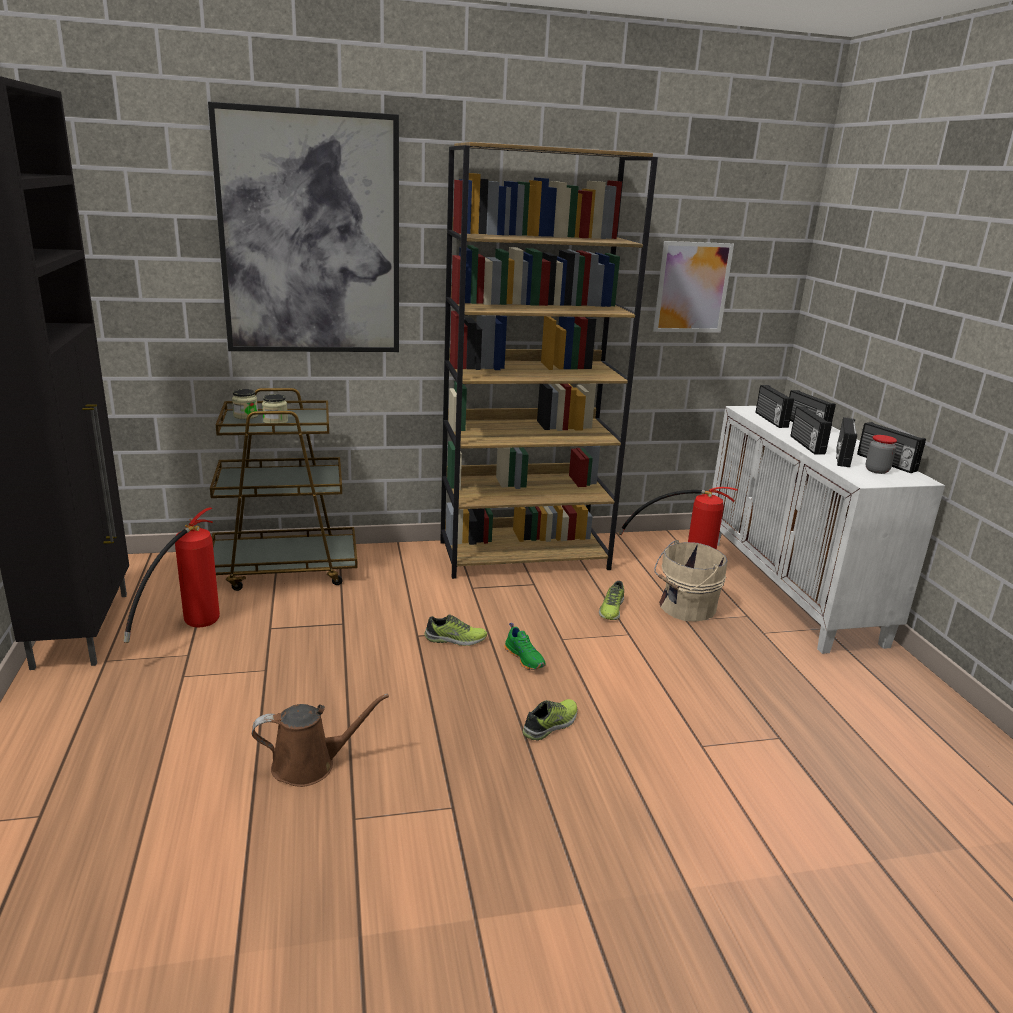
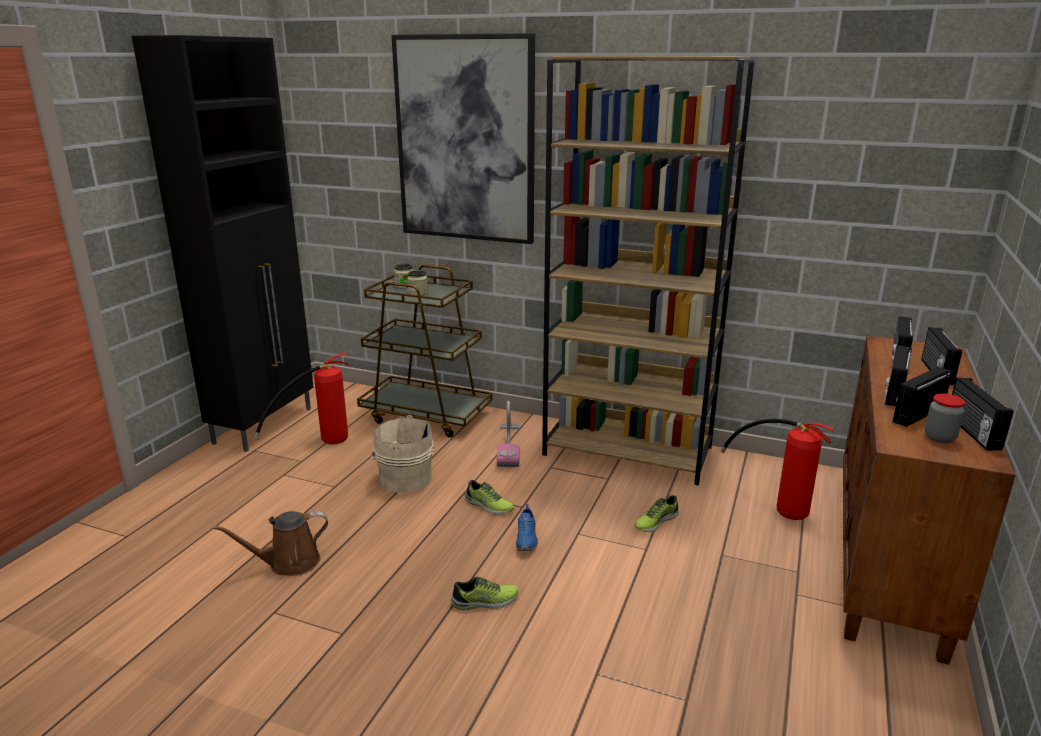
camera: 35 degrees right, 0 degrees up
brown watering can [252,694,389,787] -> brown watering can turned 135 degrees clockwise [213,511,328,576]
green shoe [504,623,546,670] -> blue shoe [516,504,538,551]
picture [653,241,734,333] -> none
beige bucket [654,540,728,622] -> beige bucket moved to [371,415,434,493]
white cabinet [712,406,945,654] -> brown cabinet [843,335,1016,665]
none -> vacuum cleaner [497,401,519,467]

